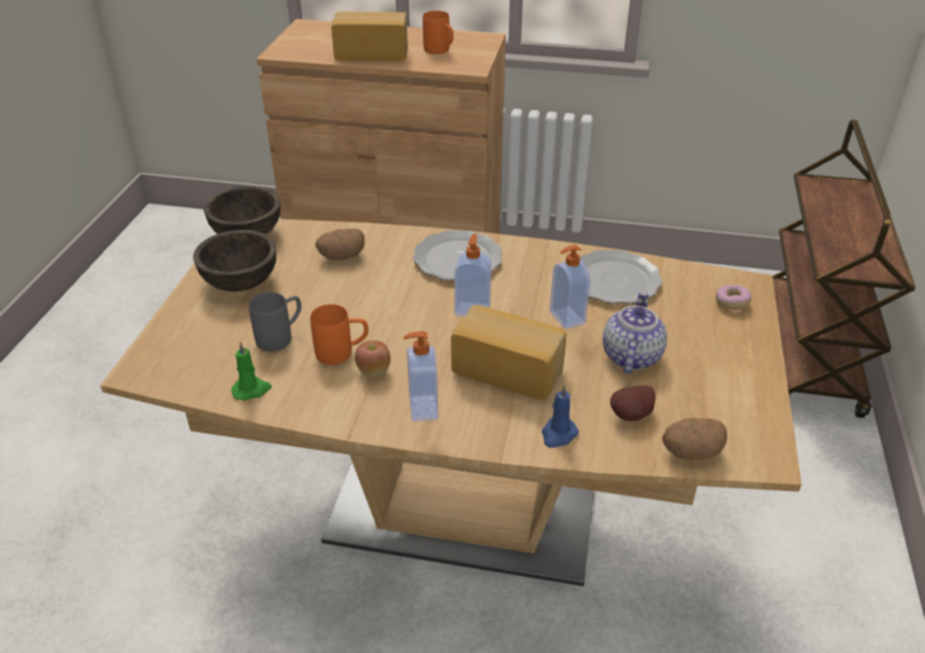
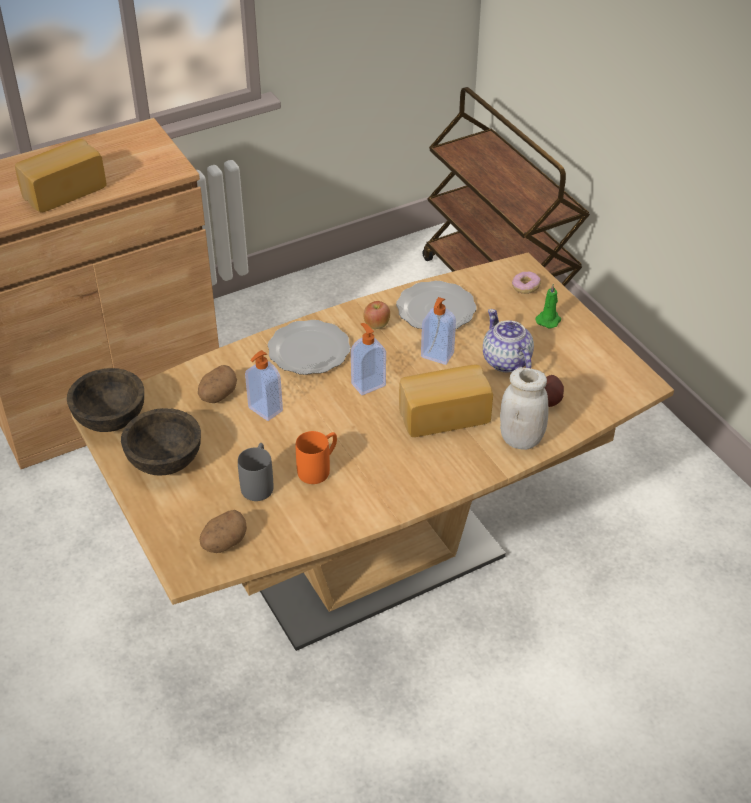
camera: 40 degrees left, 5 degrees up
green candle [231,341,272,401] -> green candle moved to [535,284,561,328]
apple [355,341,391,377] -> apple moved to [364,301,390,329]
soap dispenser [403,331,438,421] -> soap dispenser moved to [245,350,283,421]
orange mug [423,11,454,54] -> none
blue candle [541,384,579,448] -> white jar [500,368,549,450]
potato [662,418,727,460] -> potato moved to [200,510,247,553]

